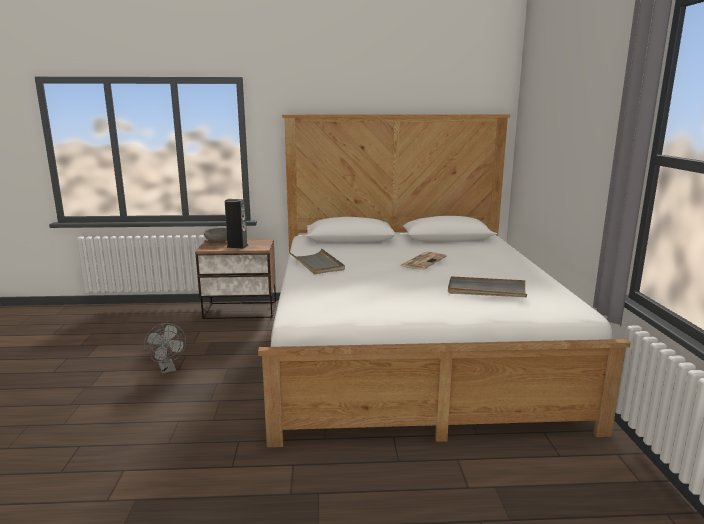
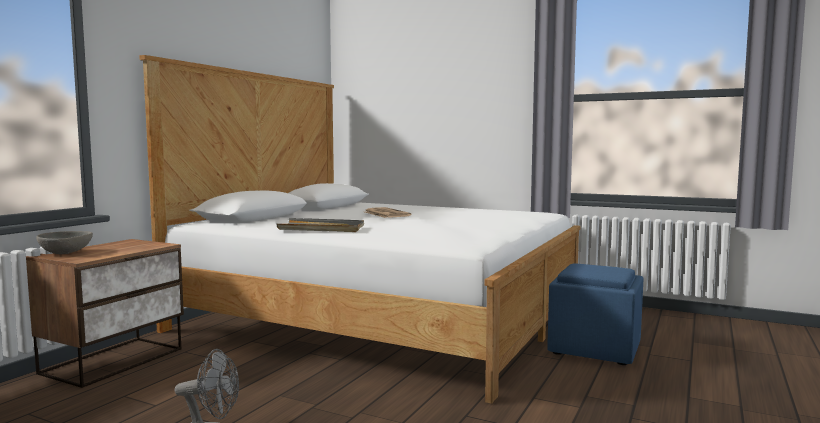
camera: 60 degrees left, 10 degrees down
speaker [225,199,248,249] -> none
grey tray [448,276,527,297] -> none
none -> blue ottoman [547,263,643,365]

